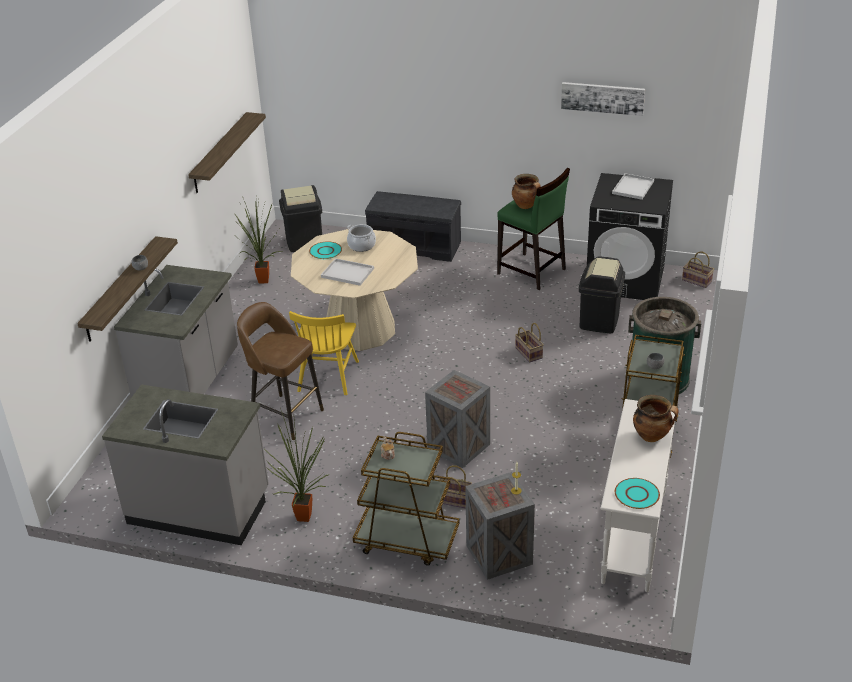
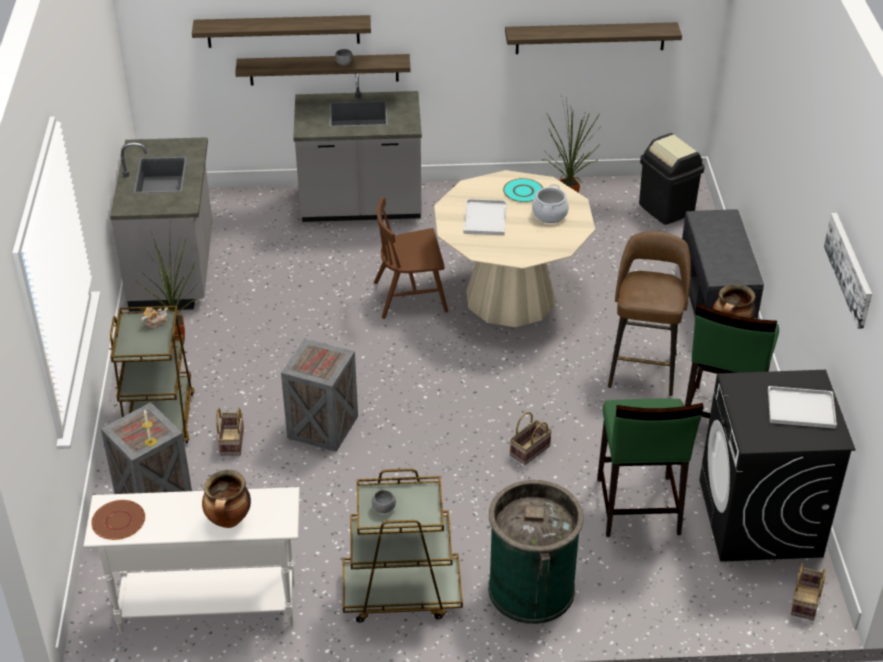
camera: 70 degrees right, 5 degrees up
brown stool [237,302,324,440] -> brown stool moved to [608,231,691,396]
yellow chair [289,311,359,395] -> brown chair [374,196,448,319]
black trash can [579,256,625,333] -> green stool [597,399,704,537]
turquoise plate [615,478,660,509] -> brown plate [91,500,145,540]
none -> shelf [192,15,371,48]

